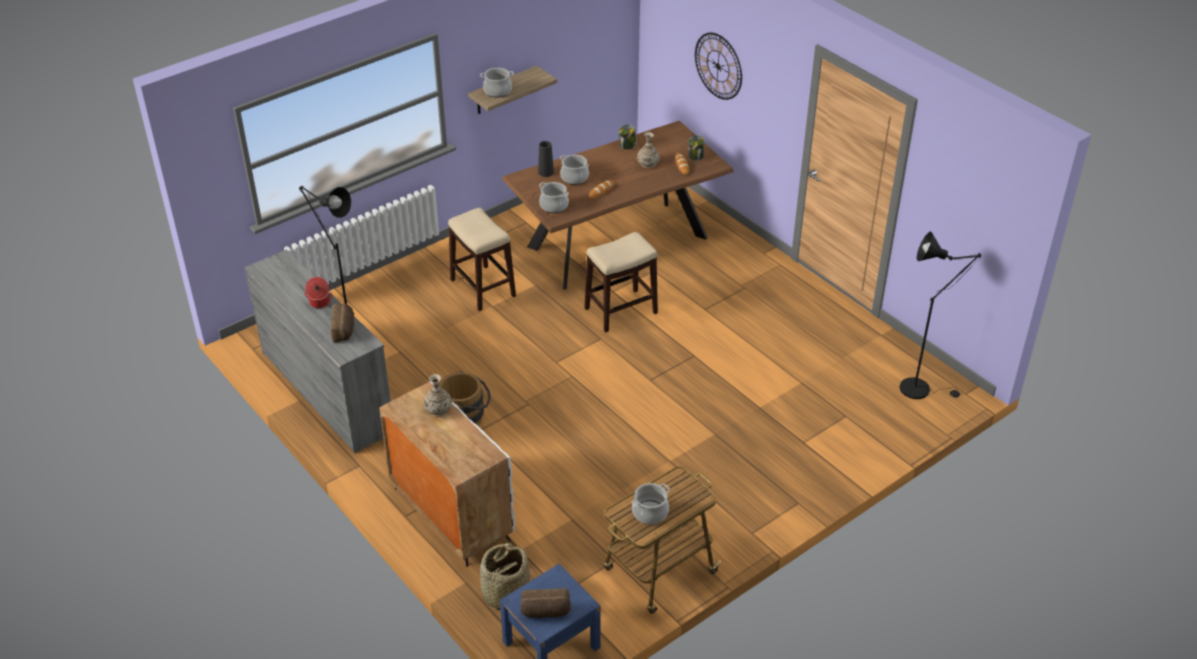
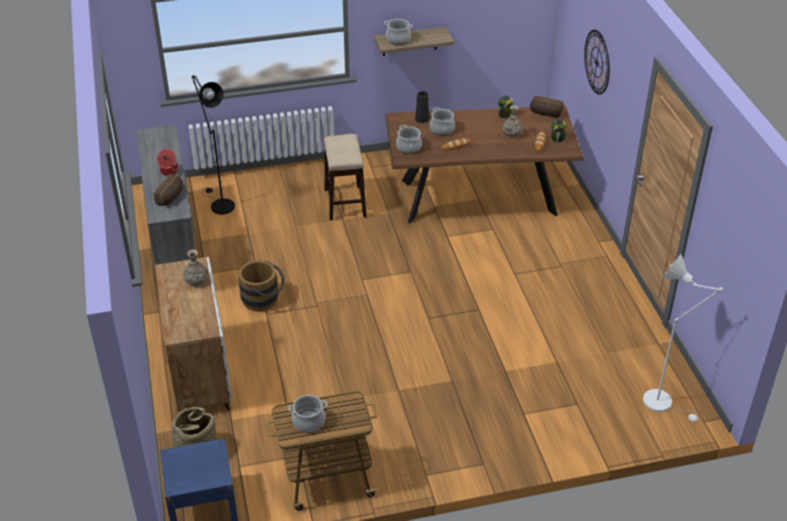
camera: 25 degrees right, 0 degrees up
bread [520,588,571,618] -> bread moved to [530,96,564,117]
stool [585,232,658,332] -> none
black floor lamp [900,232,981,399] -> white floor lamp [643,254,723,422]

